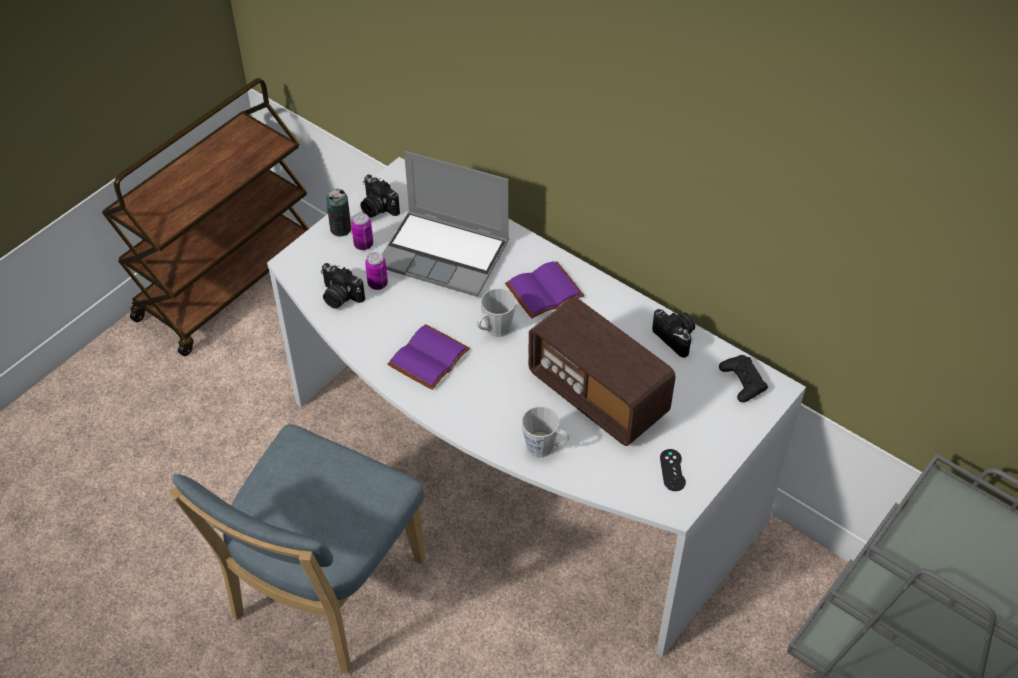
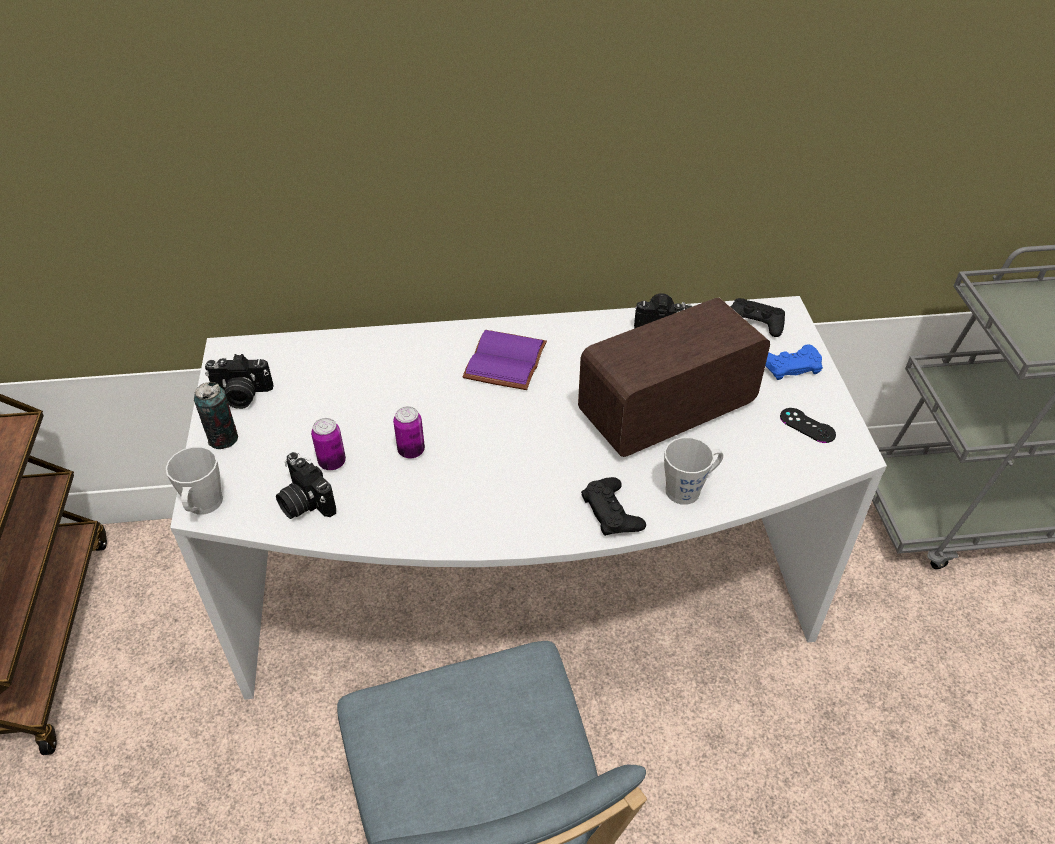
camera: 45 degrees left, 5 degrees down
camera [321,263,365,309] -> camera turned 60 degrees clockwise [276,452,336,519]
can [351,213,373,250] -> can moved to [393,406,425,458]
laptop [382,151,509,297] -> none
purple book [387,324,470,390] -> none
grey mug [477,289,516,337] -> grey mug moved to [166,447,223,514]
radio [528,297,676,446] -> radio turned 150 degrees clockwise [578,298,770,457]
none -> black game controller [581,477,646,536]
none -> blue game controller [765,344,823,380]

